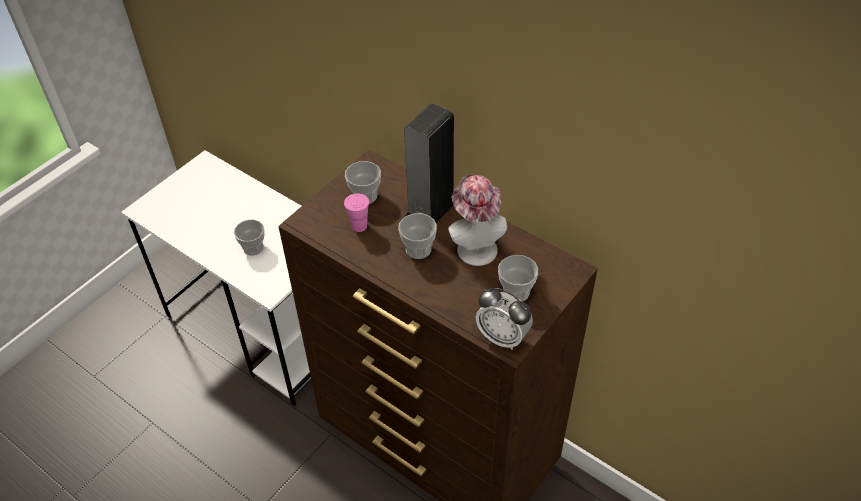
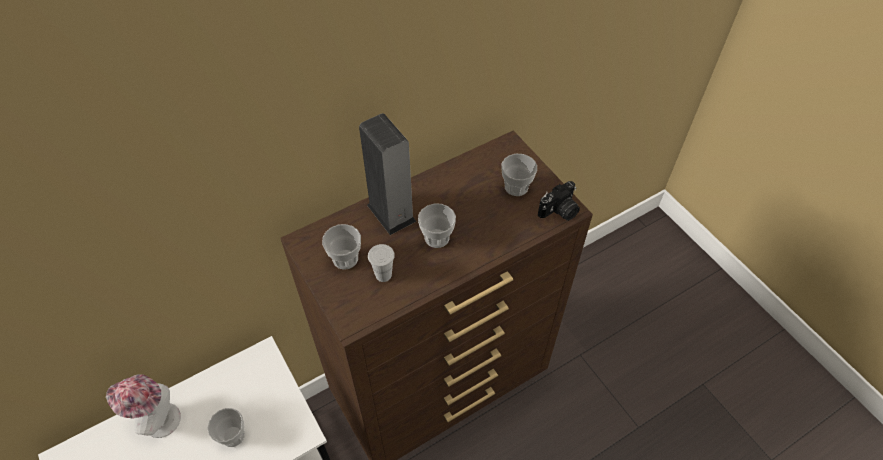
camera: 70 degrees left, 5 degrees up
pink cup [344,193,369,232] -> white cup [368,244,395,282]
hat [448,174,507,266] -> hat moved to [106,374,181,438]
alarm clock [476,288,533,350] -> camera [538,181,580,221]

